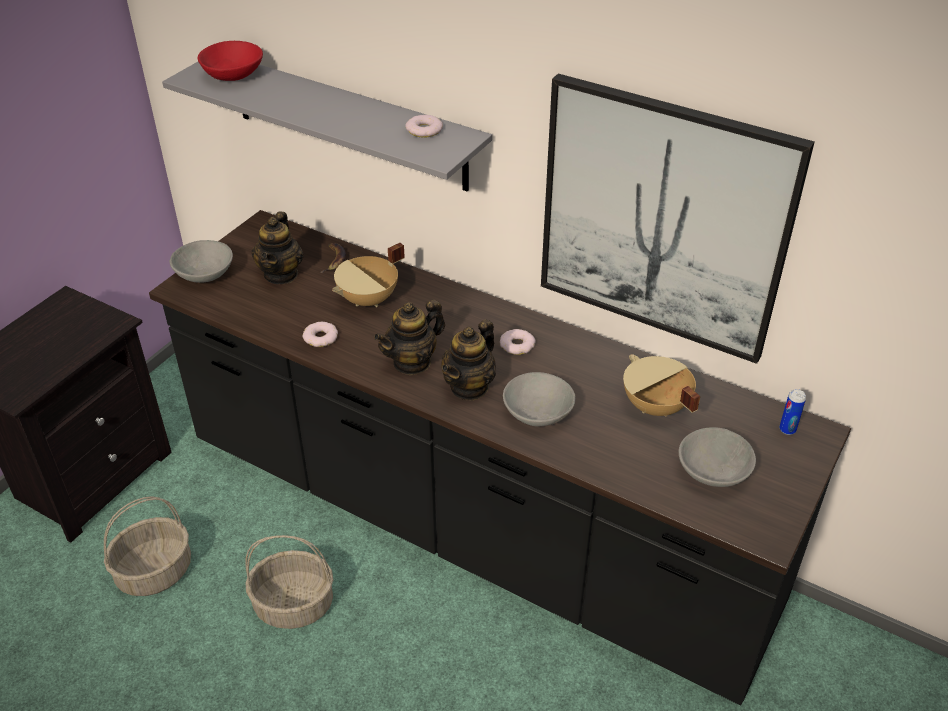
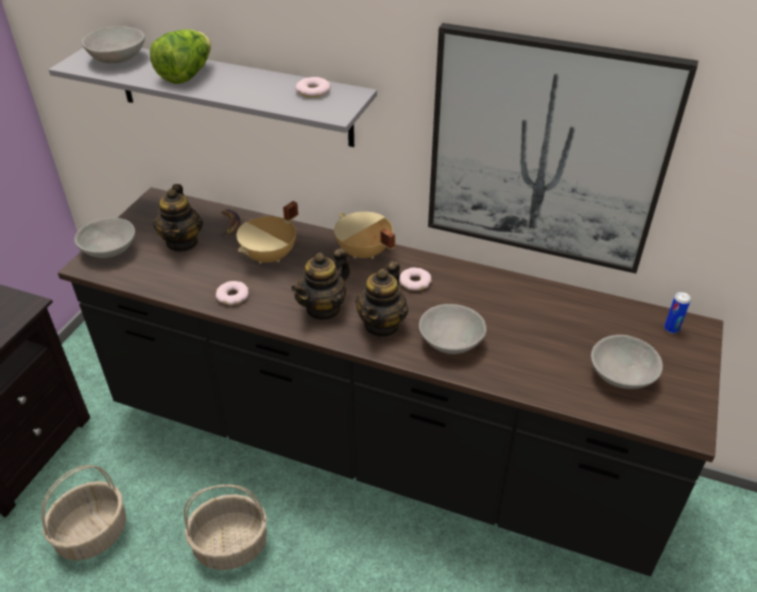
camera: 10 degrees left, 0 degrees up
red bowl [197,41,263,81] -> grey bowl [81,26,145,64]
beige cooking pot [623,354,701,417] -> beige cooking pot moved to [334,212,395,259]
none -> lettuce [150,29,211,84]

